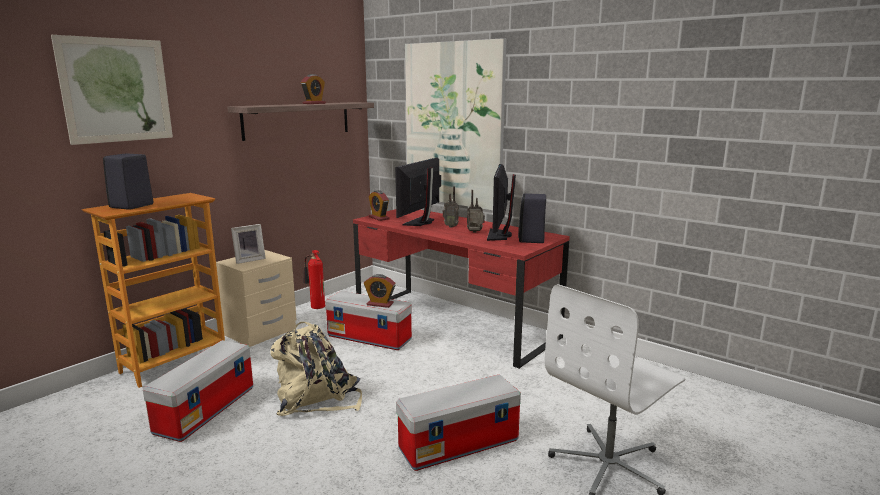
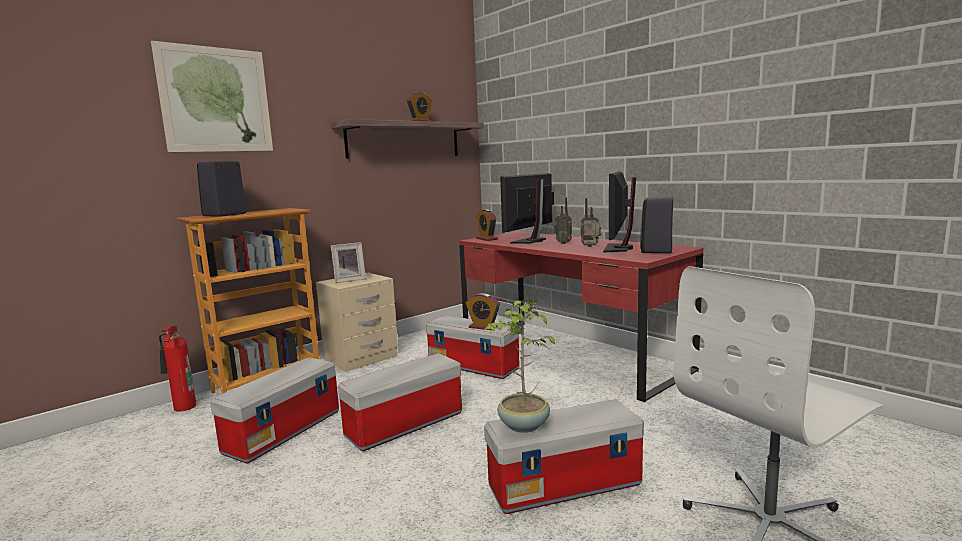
camera: 10 degrees right, 5 degrees down
beige backpack [270,322,362,416] -> storage box [338,353,462,451]
fire extinguisher [303,250,325,309] -> fire extinguisher moved to [159,326,196,411]
picture [405,38,506,211] -> none
none -> potted plant [484,298,555,433]

